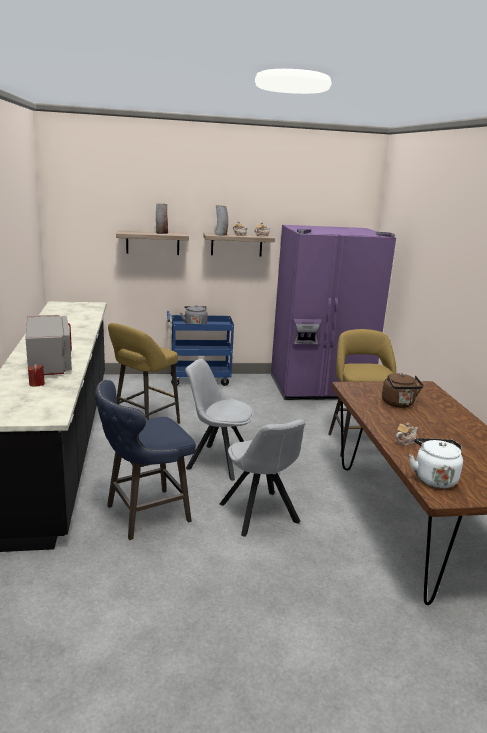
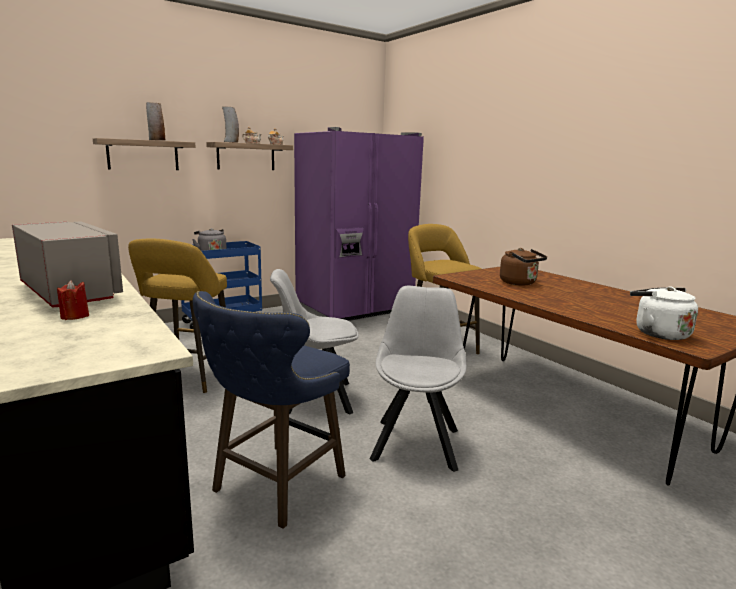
camera: 25 degrees left, 5 degrees down
grey chair [219,419,305,537] -> grey chair turned 120 degrees counterclockwise [370,286,467,472]
teapot [396,423,418,446] -> none

